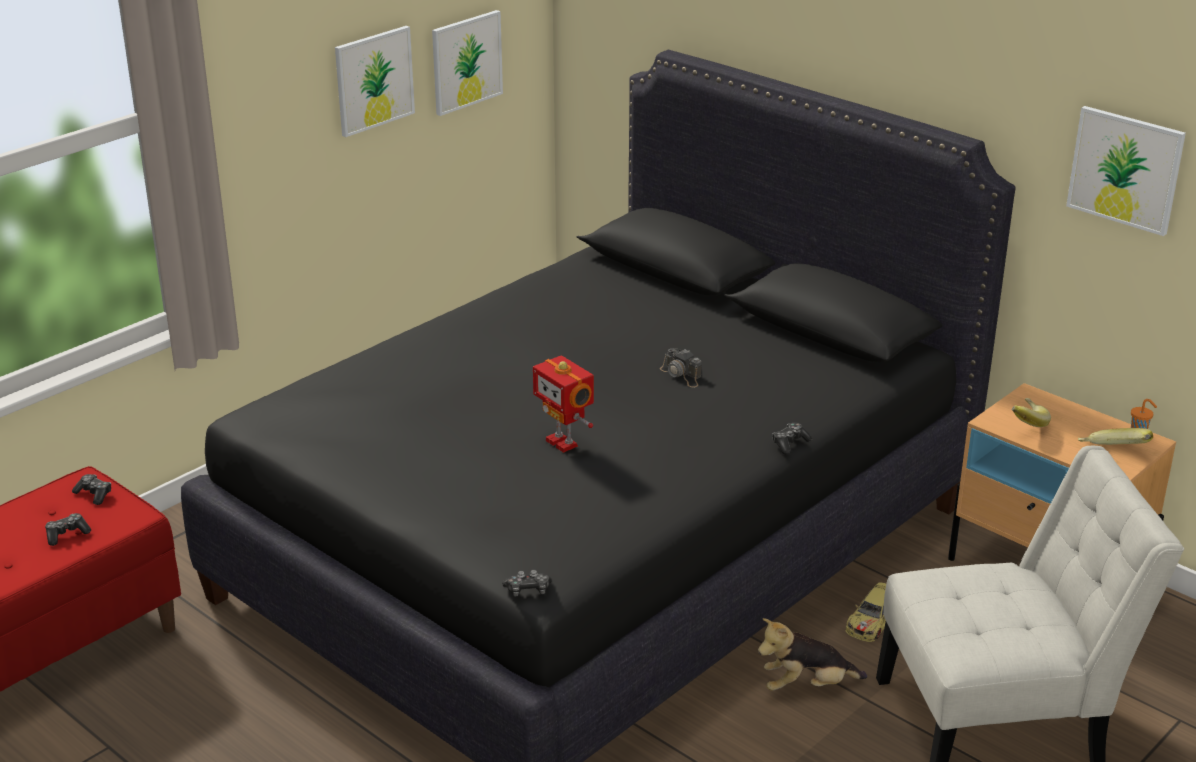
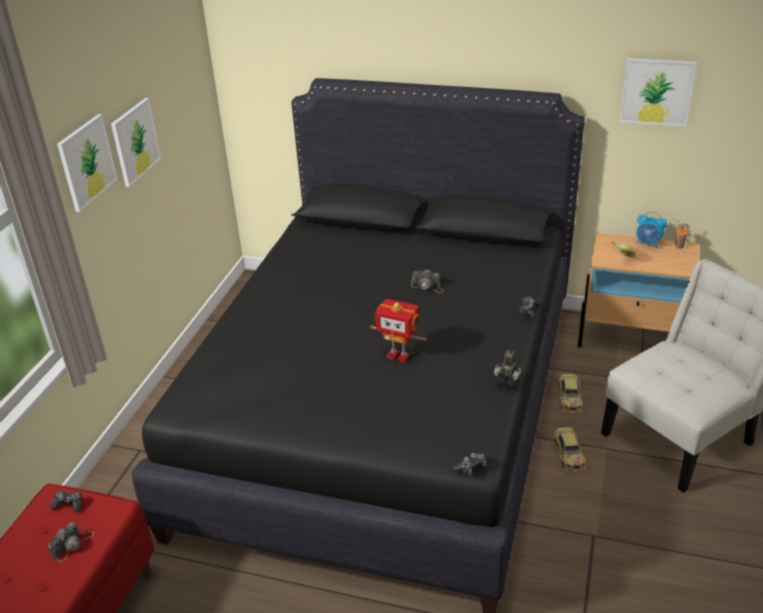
camera: 25 degrees left, 5 degrees up
game controller [45,513,91,546] -> camera [48,522,94,562]
picture [432,10,503,116] -> picture moved to [57,114,118,212]
plush toy [758,618,867,691] -> toy car [554,427,586,472]
banana [1078,428,1153,445] -> none
none -> toy robot [494,345,521,389]
none -> alarm clock [636,212,667,248]

